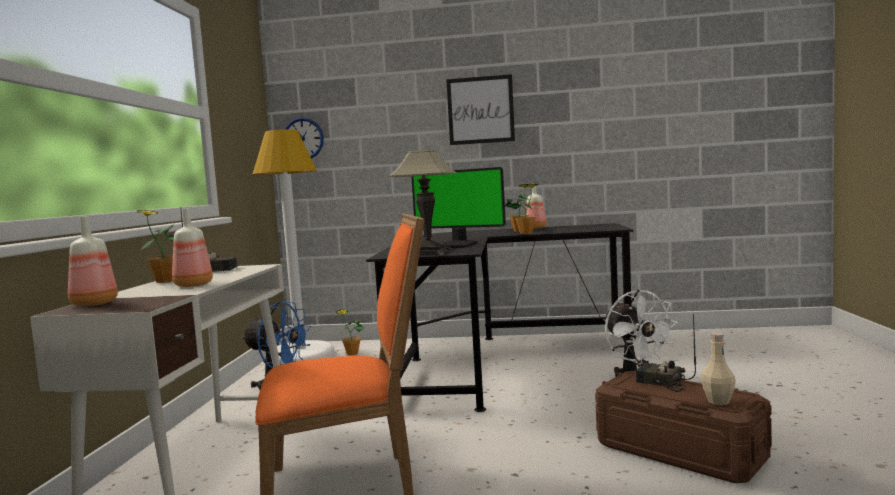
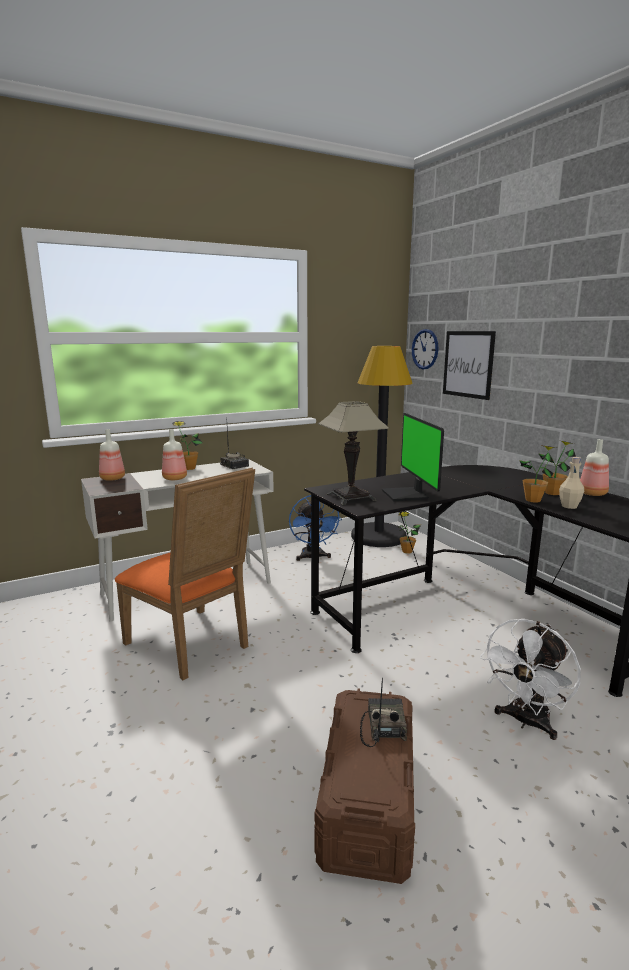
camera: 55 degrees right, 10 degrees up
white floor lamp [253,129,334,365] -> black floor lamp [351,346,413,547]
picture [446,74,515,145] -> picture moved to [443,331,496,400]
beige bottle [701,333,736,405] -> beige bottle moved to [559,457,584,509]

